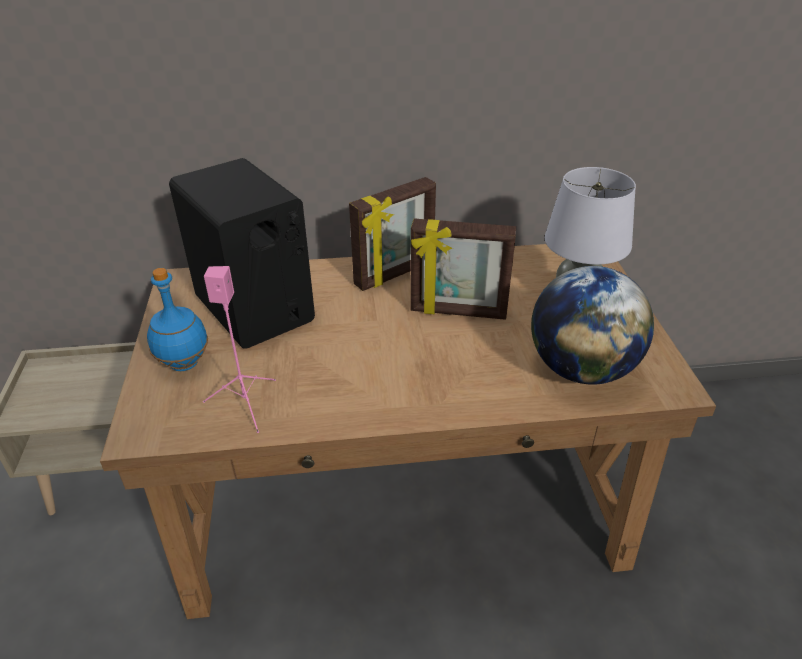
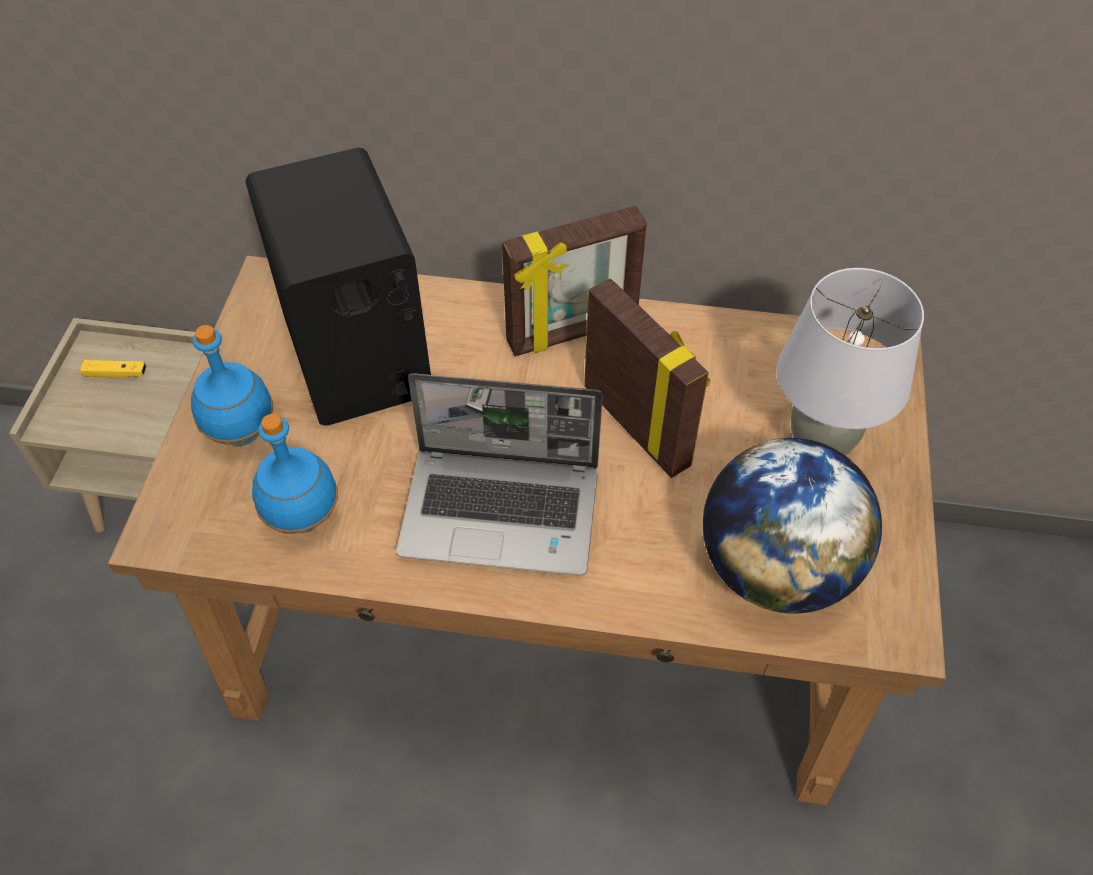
camera: 15 degrees right, 15 degrees up
pink speaker [203,266,276,433] -> blue bottle [252,414,338,534]
picture frame [410,218,516,320] -> picture frame turned 150 degrees counterclockwise [584,278,711,478]
none -> yellow game controller [80,360,146,378]
none -> laptop [396,373,603,576]

